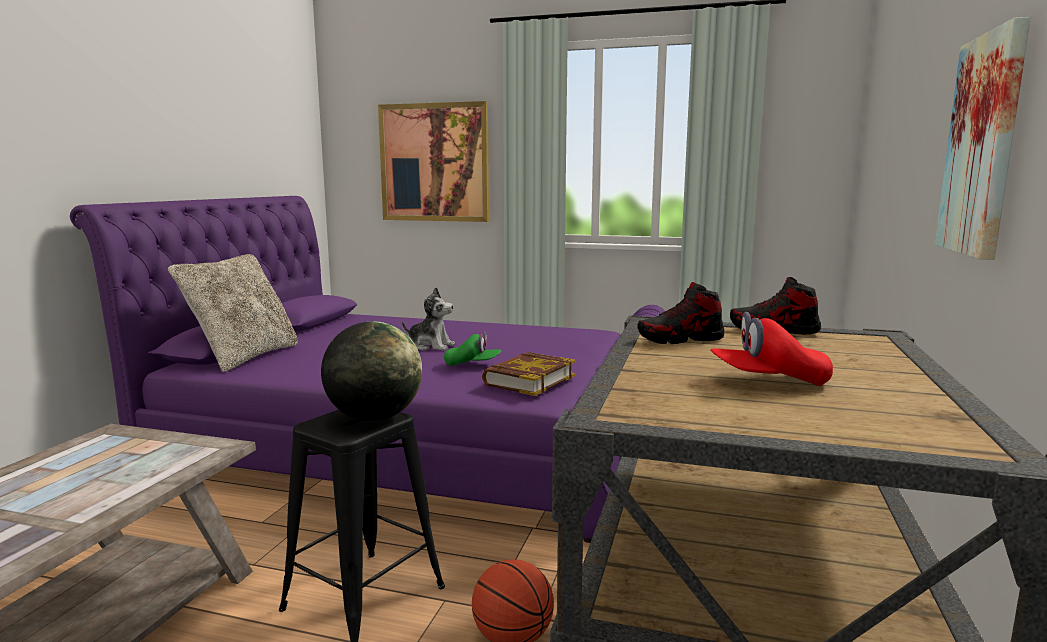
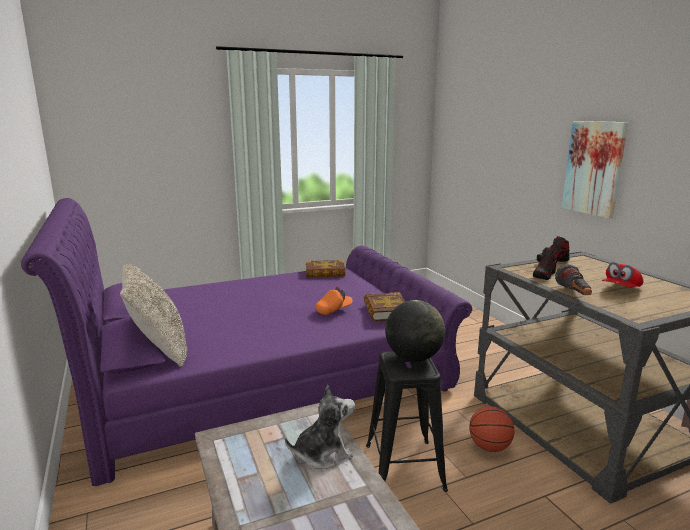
camera: 40 degrees left, 5 degrees up
picture [378,101,489,222] -> none
plush toy [402,287,455,351] -> plush toy moved to [285,385,355,469]
green cap [444,331,502,366] -> orange cap [316,287,353,315]
none -> book [306,260,345,277]
none -> flashlight [555,264,592,295]

